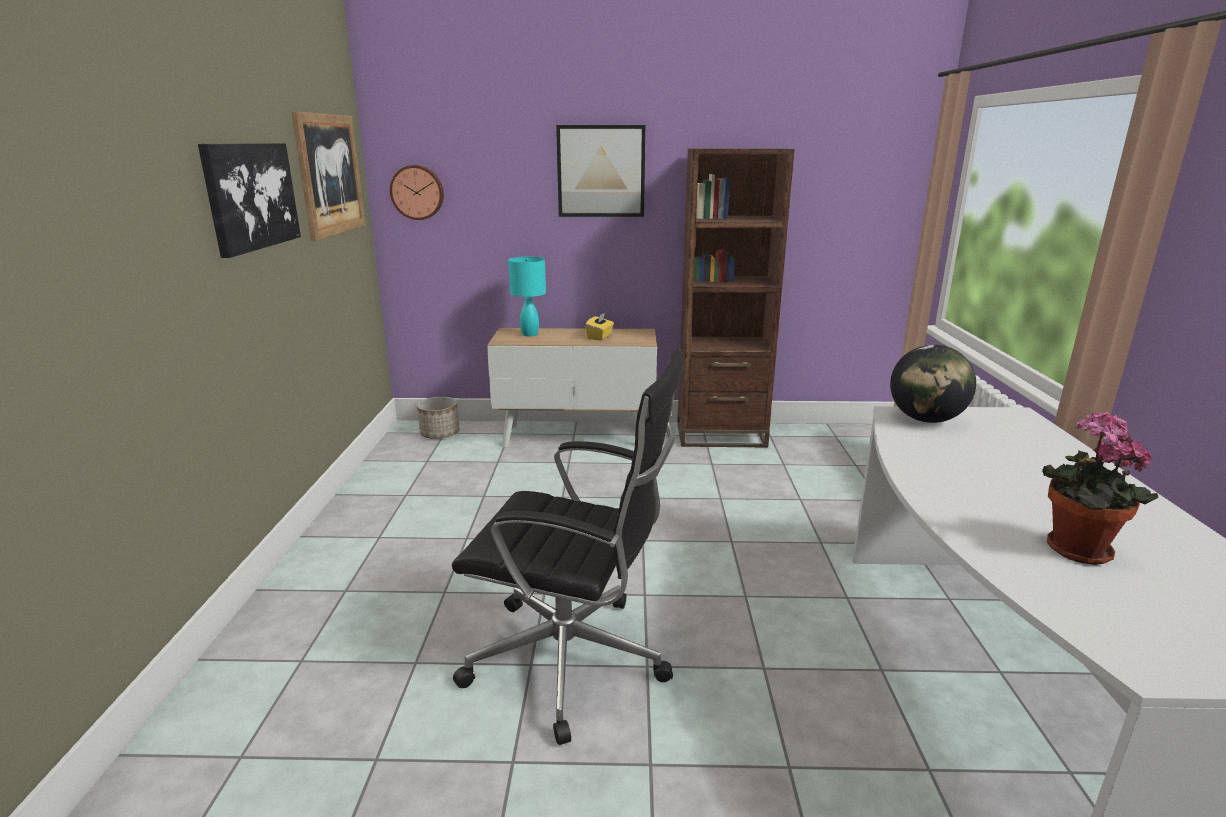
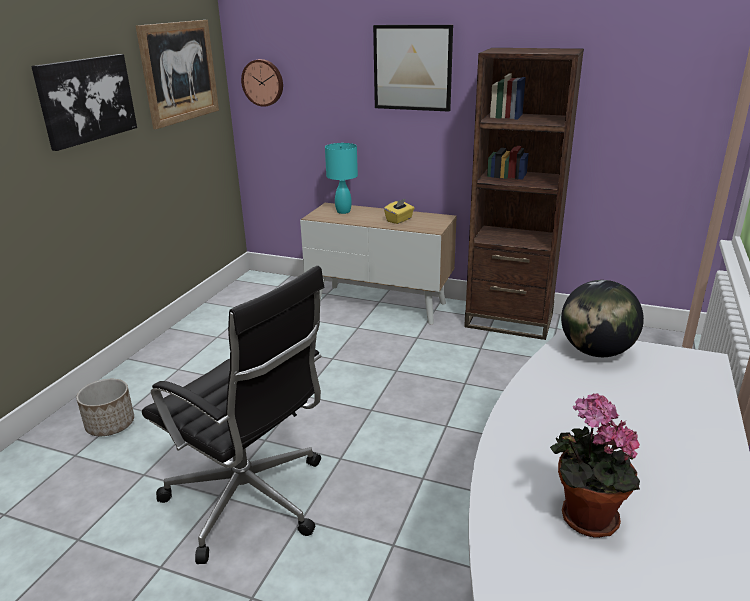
camera: 20 degrees right, 5 degrees up
planter [417,397,459,439] -> planter moved to [76,379,134,436]

